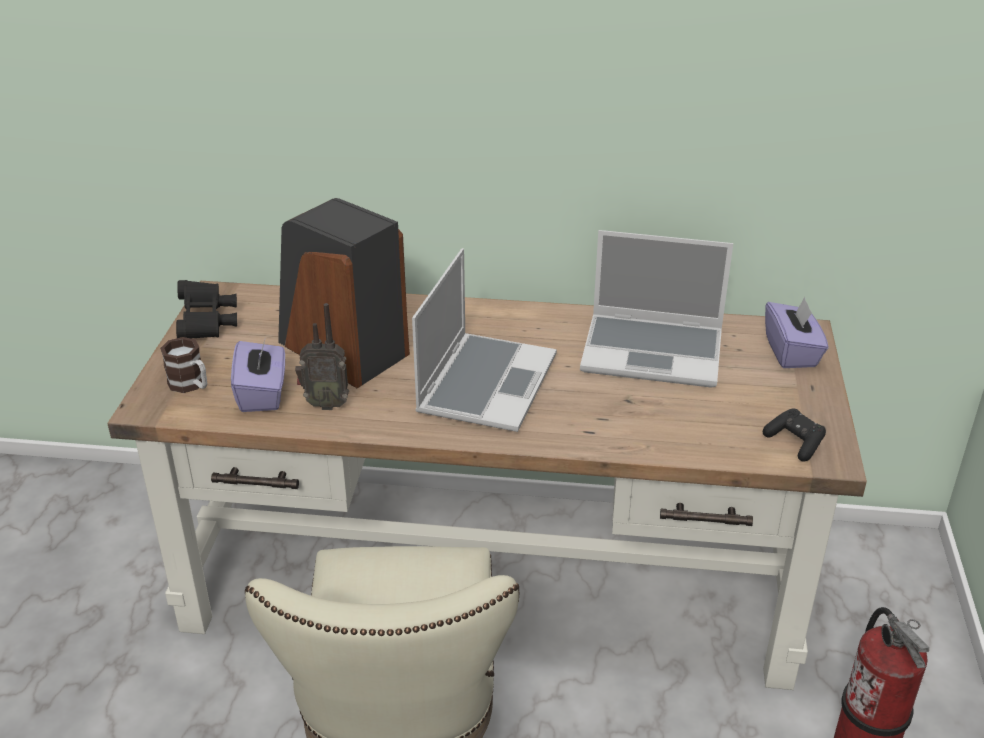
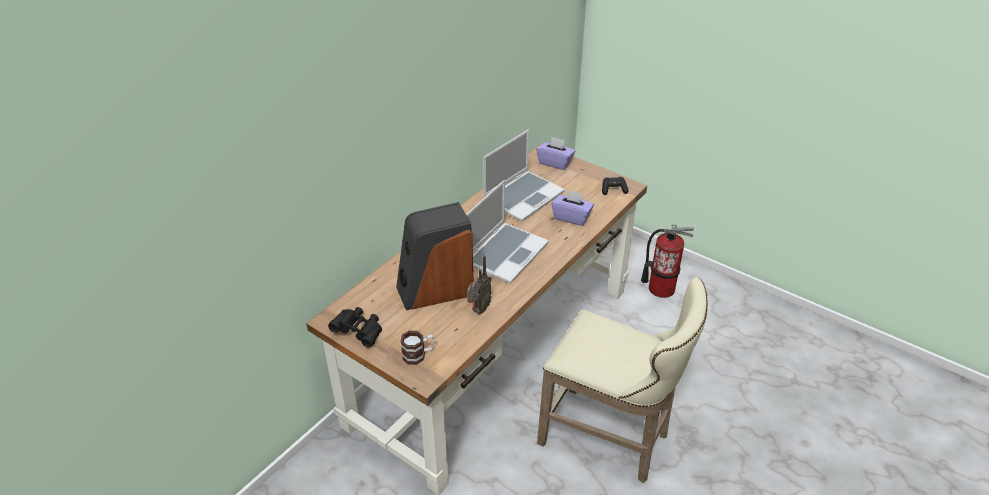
camera: 60 degrees left, 5 degrees up
purple tissue box [231,337,285,412] -> purple tissue box moved to [551,190,594,226]
laptop [412,248,557,432] -> laptop turned 75 degrees clockwise [466,180,549,284]

